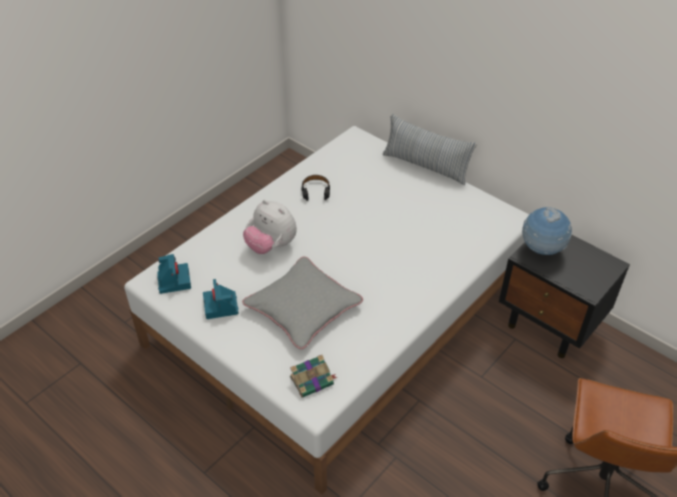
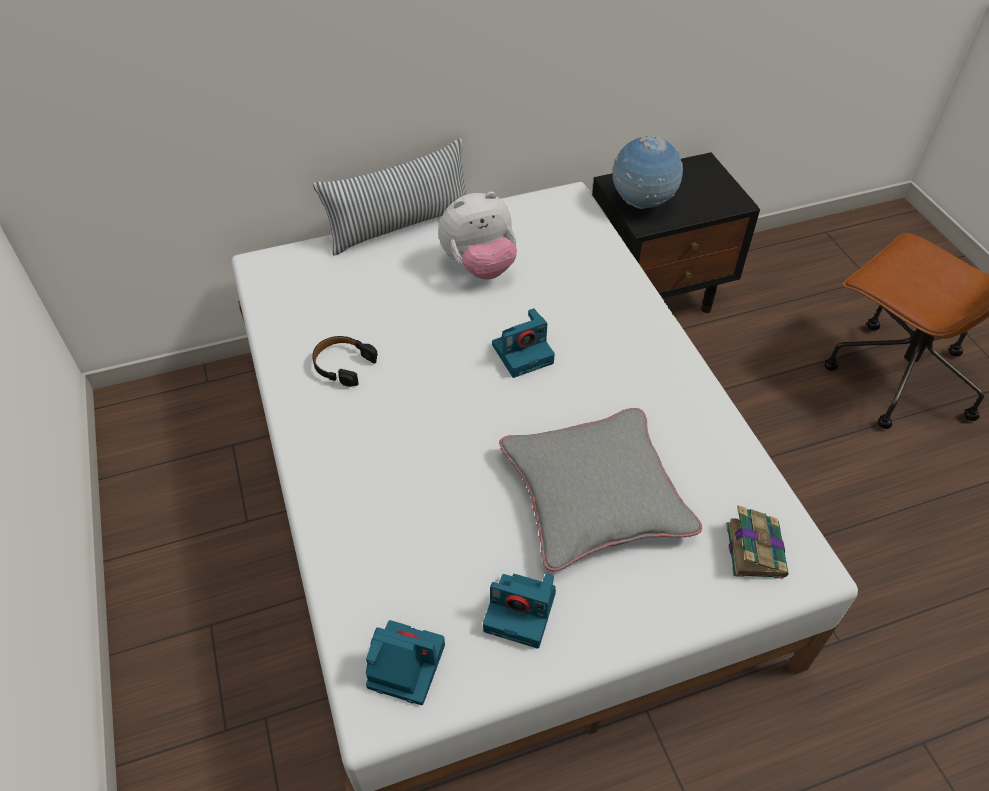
camera: 60 degrees left, 5 degrees up
plush toy [243,200,297,254] -> plush toy moved to [438,192,517,280]
none -> camera [492,308,555,378]

